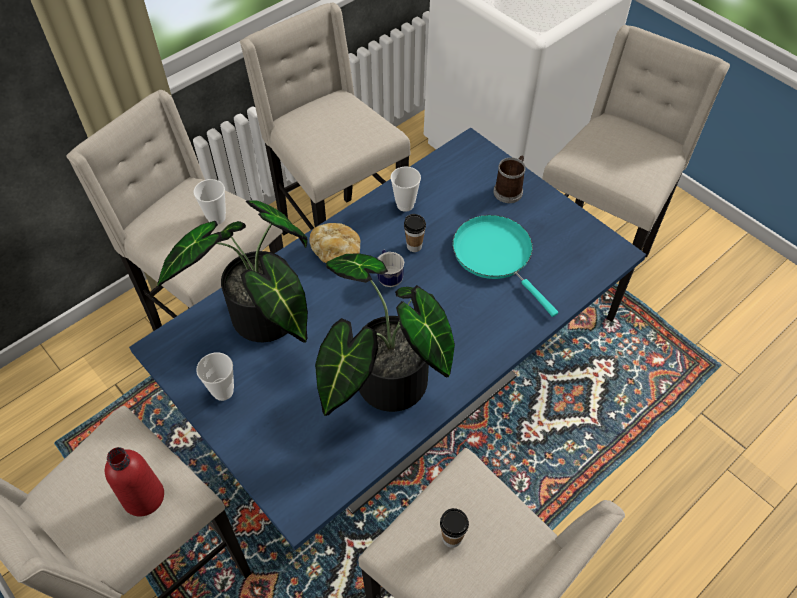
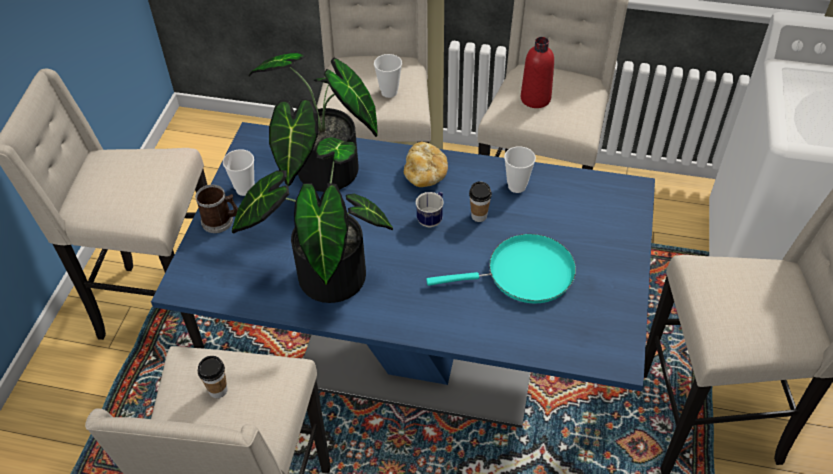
camera: 55 degrees right, 5 degrees down
red bottle [105,447,164,517] -> red bottle moved to [521,37,554,108]
turquoise frying pan [453,215,558,317] -> turquoise frying pan turned 60 degrees clockwise [426,234,576,304]
mug [493,156,526,203] -> mug moved to [195,185,238,233]

